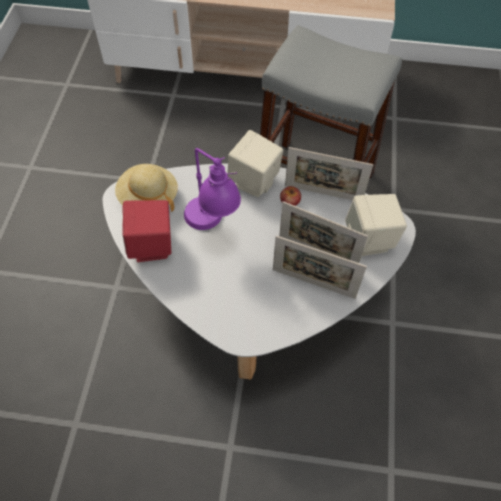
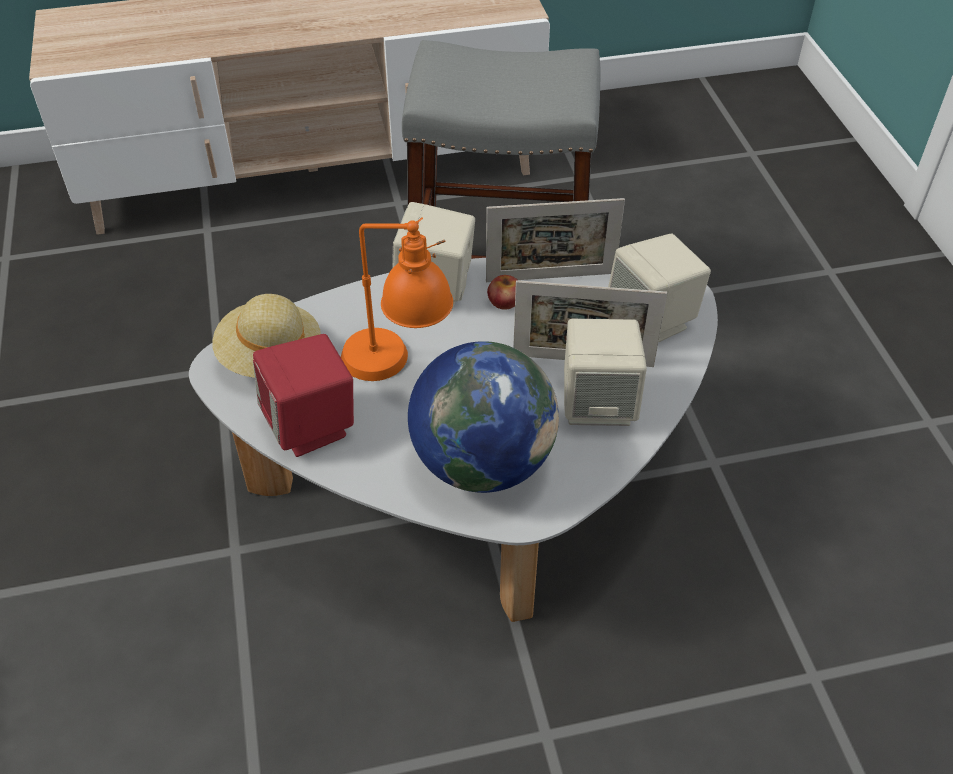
camera: 20 degrees left, 10 degrees down
purple table lamp [184,148,241,230] -> orange table lamp [341,217,453,381]
picture frame [273,235,367,299] -> beige speaker [564,318,647,426]
none -> globe [408,341,559,493]

